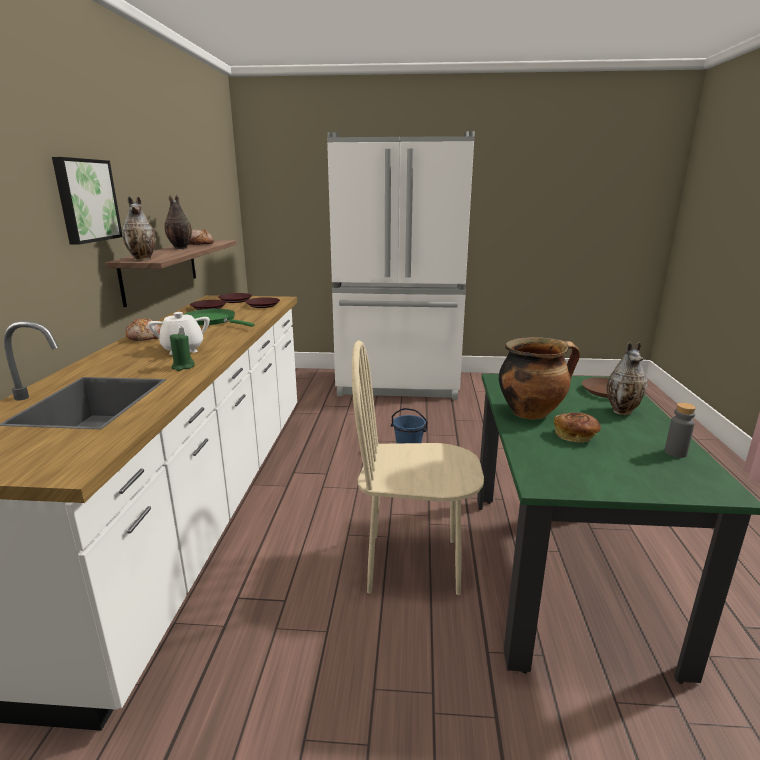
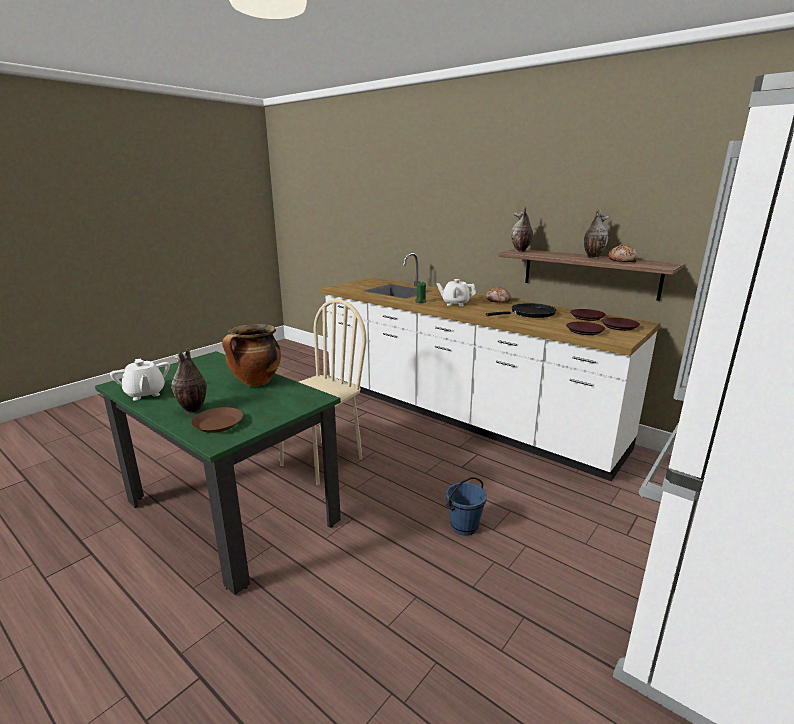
camera: 125 degrees right, 0 degrees up
picture [52,157,122,245] -> none
green frying pan [183,309,255,327] -> black frying pan [486,303,556,318]
bread [554,413,601,443] -> none
grey bottle [665,403,696,458] -> white teapot [110,358,170,400]

